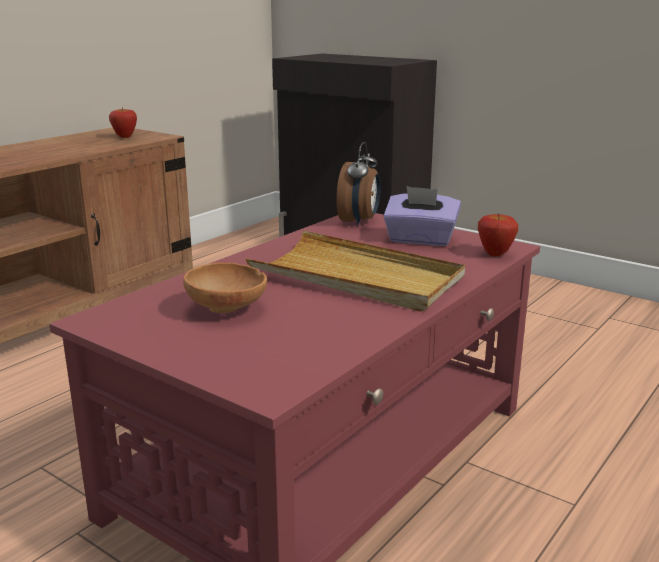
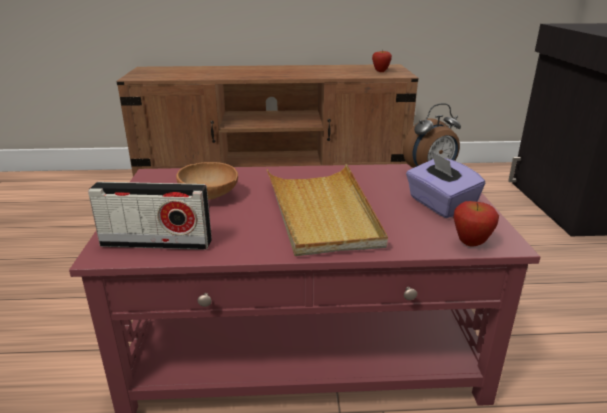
camera: 50 degrees right, 5 degrees up
none -> radio [88,182,212,250]

